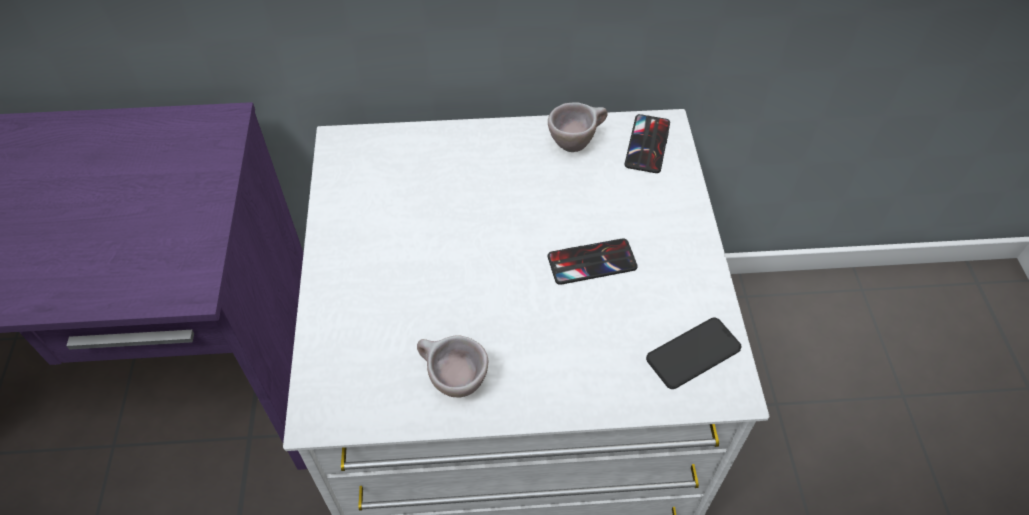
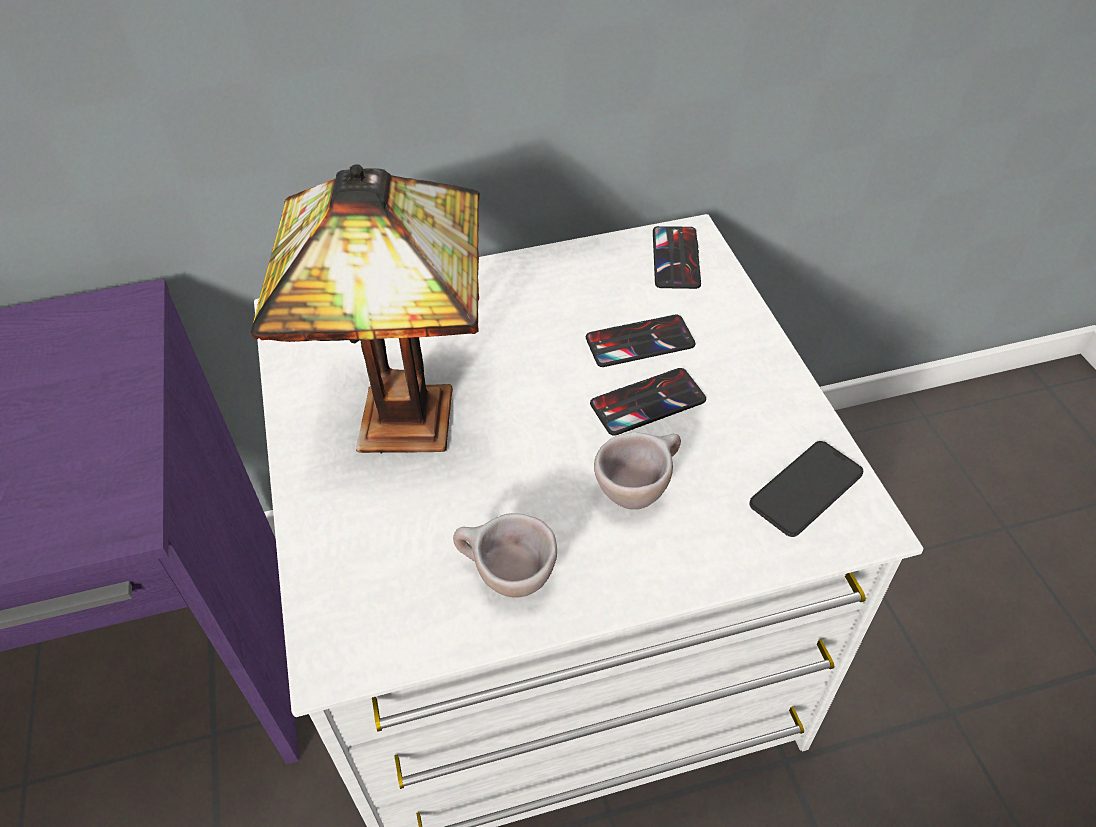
camera: 10 degrees left, 5 degrees down
beige cup [548,102,608,152] -> beige cup moved to [594,432,681,510]
none -> table lamp [251,164,480,453]
none -> phone [586,315,695,367]

